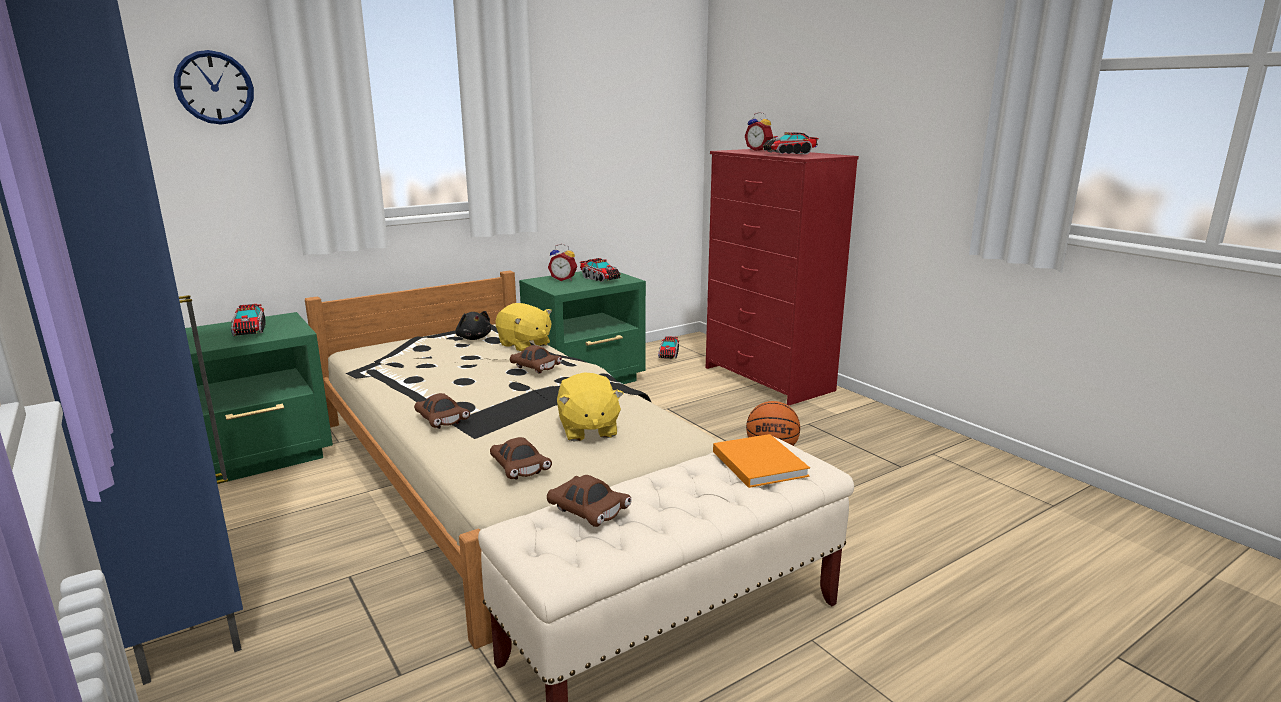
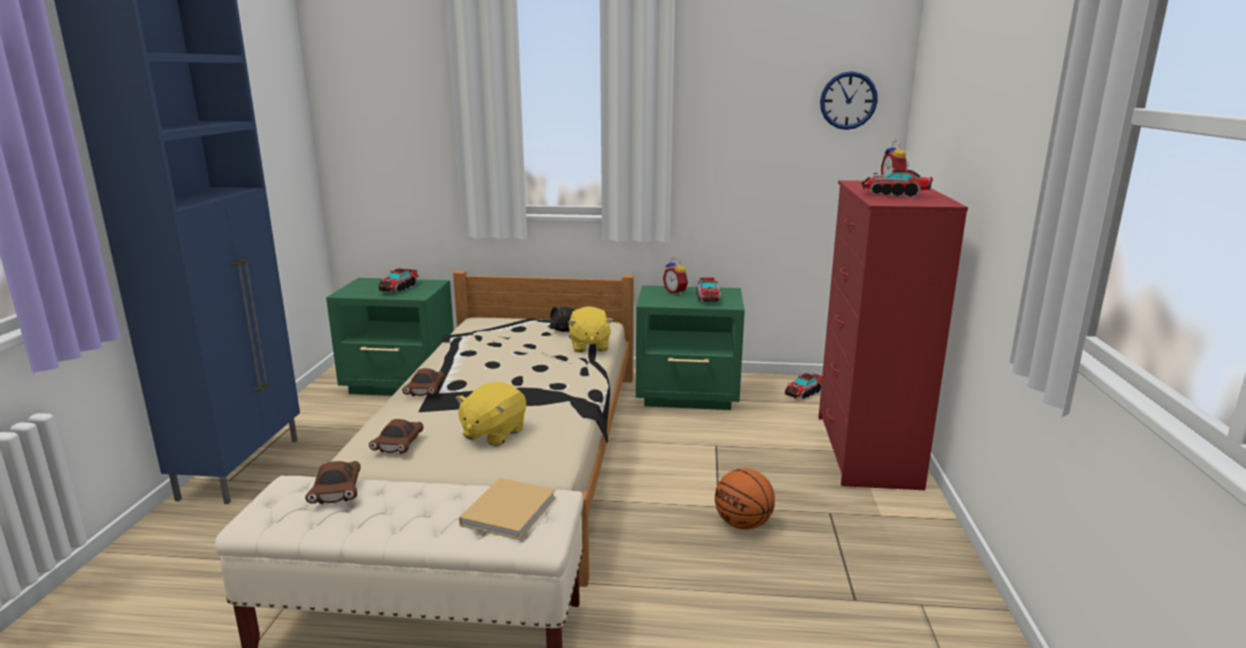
camera: 40 degrees right, 0 degrees up
wall clock [174,50,254,125] -> wall clock moved to [820,71,878,130]
brown toy car [510,345,562,374] -> none
orange book [713,434,810,488] -> beige book [459,478,556,540]

